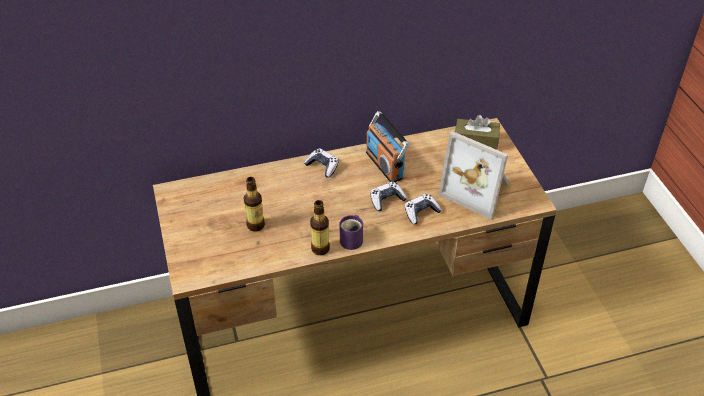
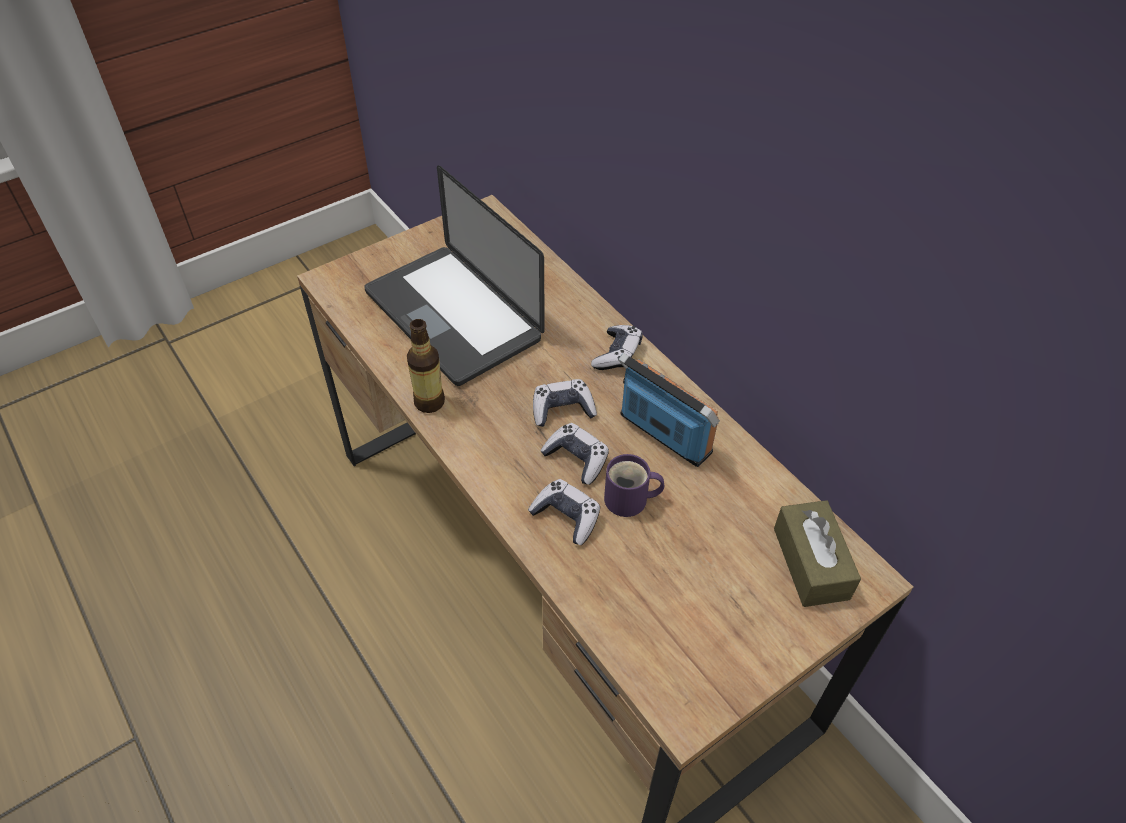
camera: 70 degrees right, 5 degrees up
bottle [244,177,265,232] -> laptop [364,165,545,386]
purple mug [339,215,363,250] -> purple mug moved to [604,454,664,517]
radio [366,111,409,182] -> radio turned 90 degrees clockwise [618,353,720,467]
picture frame [439,131,510,219] -> none
none -> game controller [533,379,597,427]

